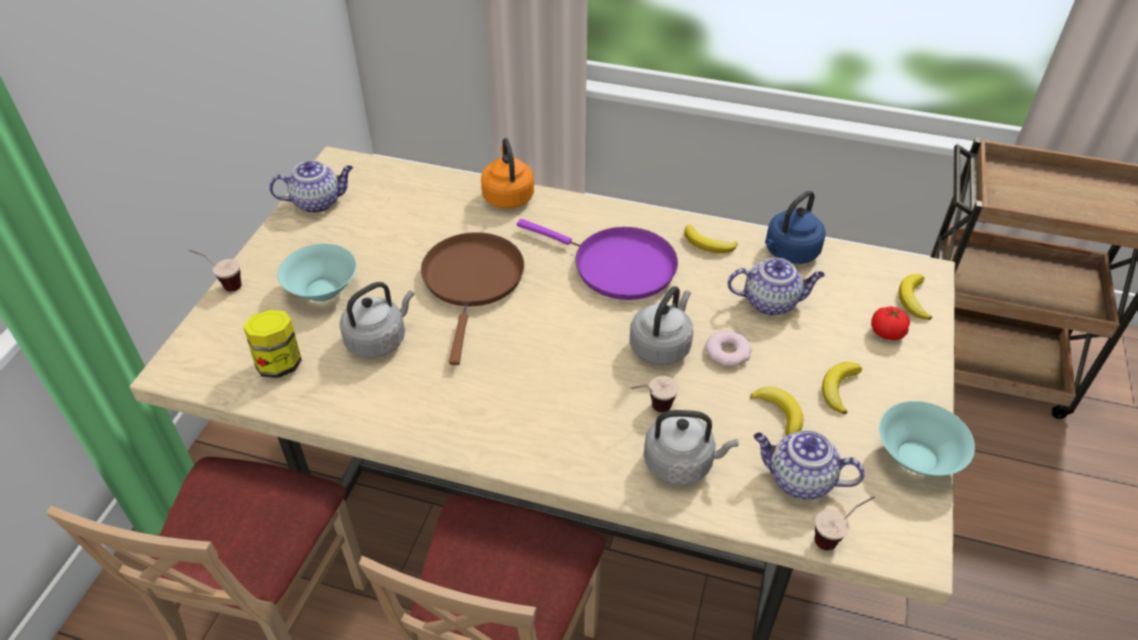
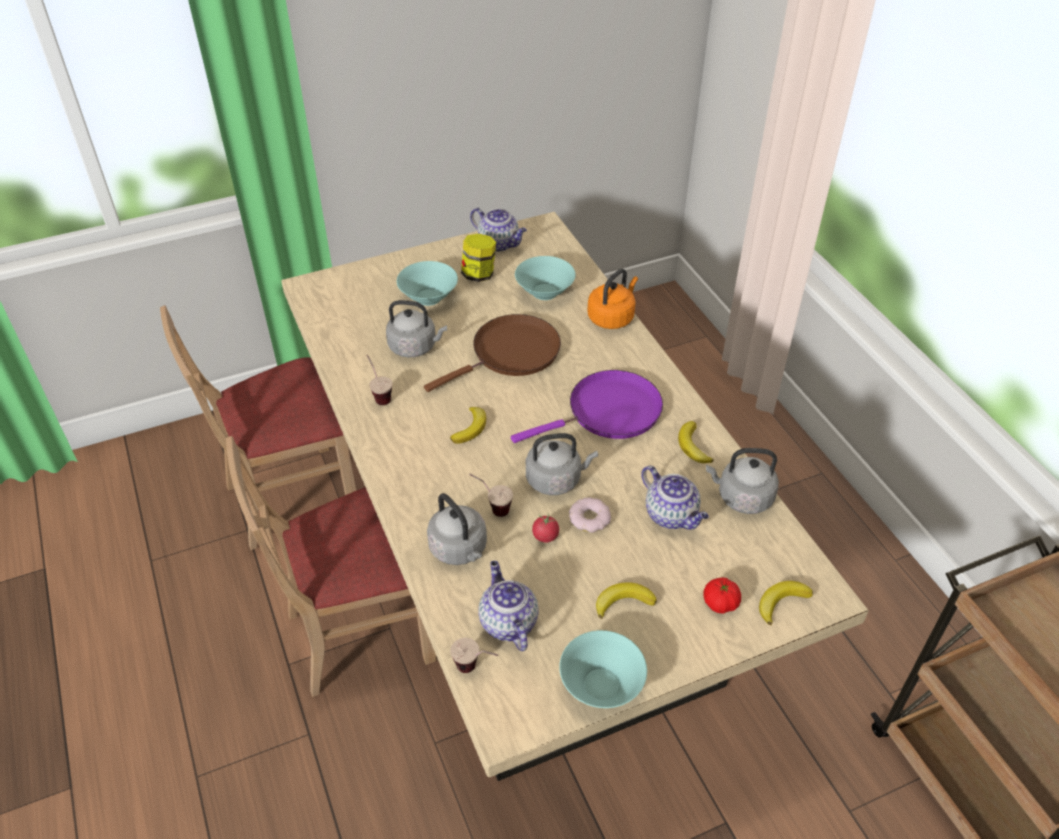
camera: 50 degrees right, 0 degrees up
cup [189,250,242,292] -> cup moved to [367,355,392,405]
jar [243,310,302,378] -> jar moved to [461,233,496,282]
purple frying pan [517,219,678,300] -> purple frying pan turned 105 degrees counterclockwise [511,370,663,443]
banana [750,387,803,435] -> banana moved to [450,407,486,444]
blue kettle [765,191,826,264] -> grey kettle [706,448,779,514]
none -> turquoise bowl [515,256,576,300]
none -> tomato [532,514,559,542]

